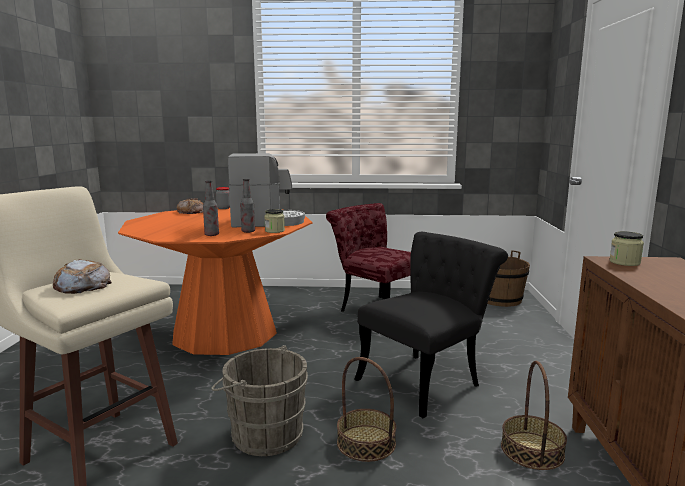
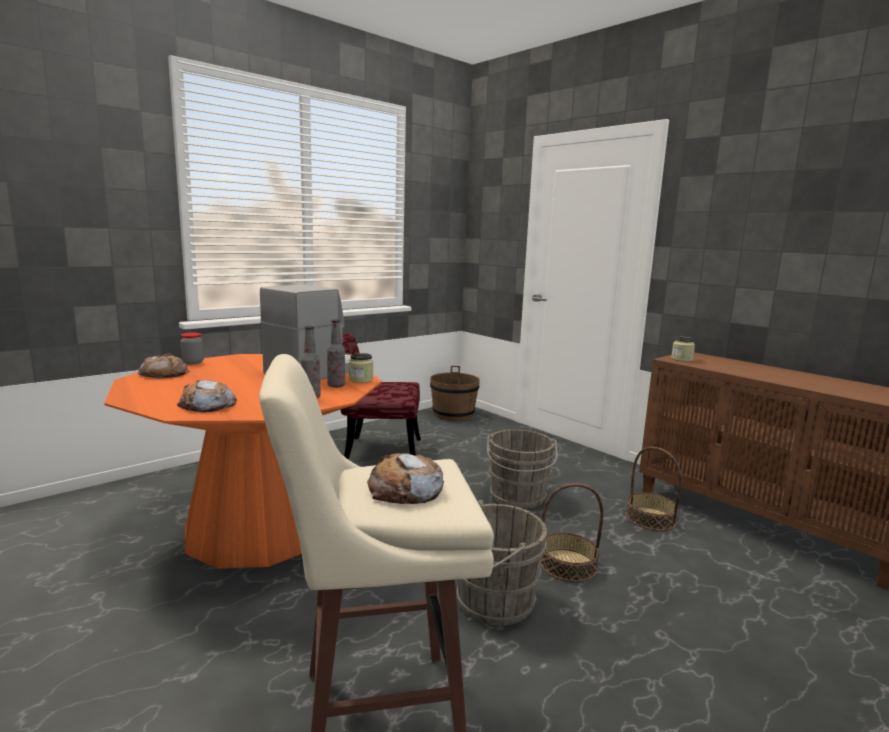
camera: 45 degrees left, 0 degrees up
black chair [354,232,508,418] -> grey bucket [487,429,558,509]
none -> bread [177,380,237,412]

